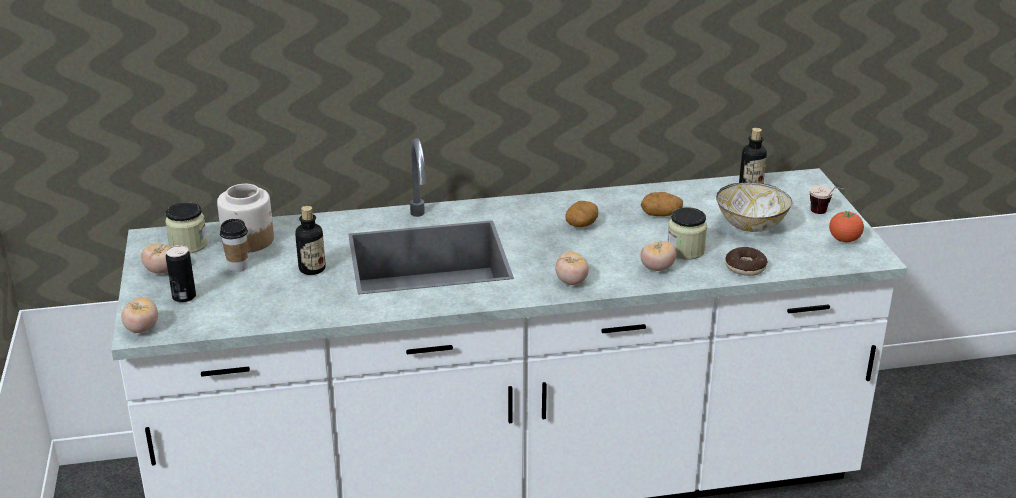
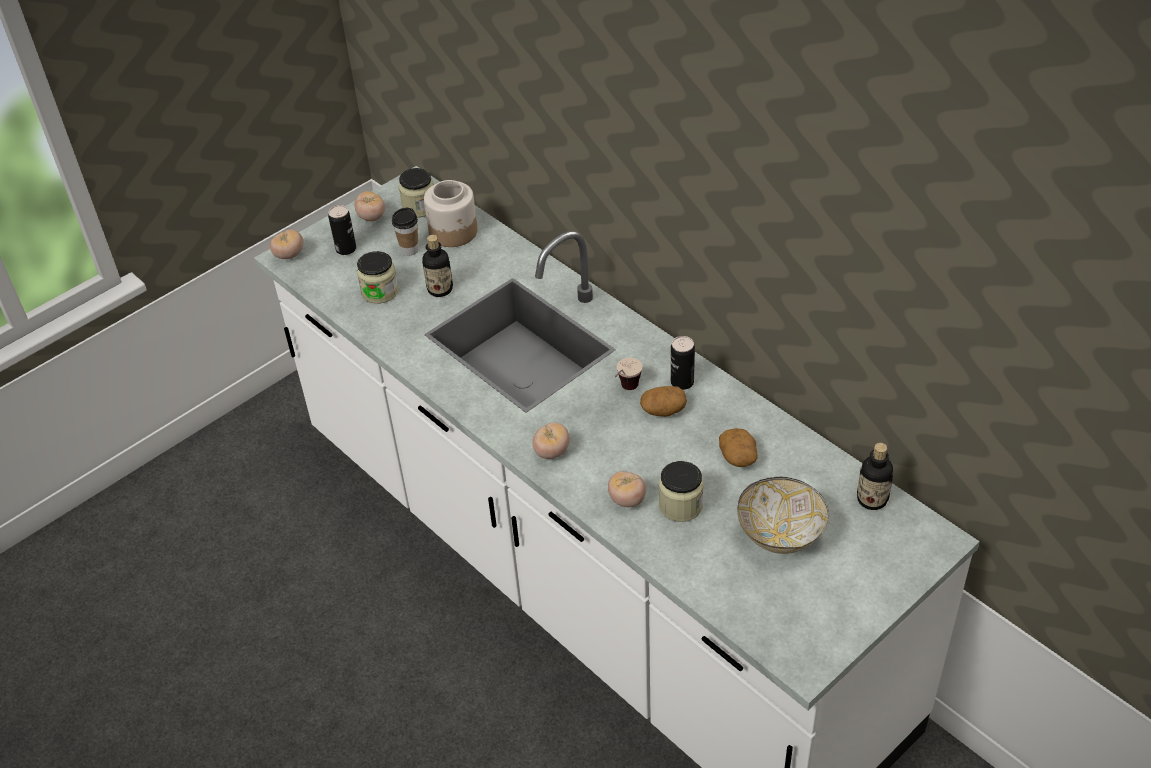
camera: 60 degrees right, 15 degrees up
donut [725,247,767,276] -> none
cup [810,186,846,214] -> cup moved to [615,358,643,390]
tomato [829,211,864,242] -> none
none -> jar [357,251,399,304]
none -> can [671,336,695,390]

